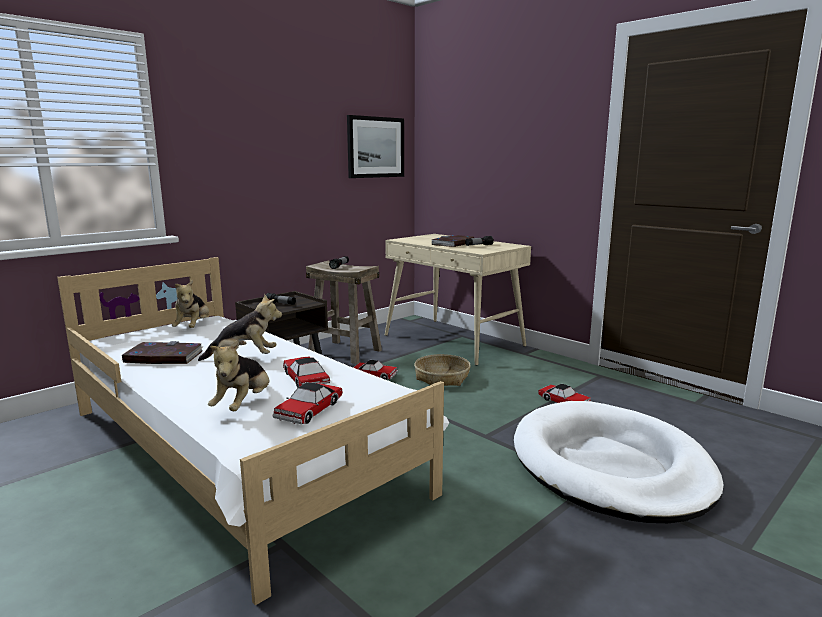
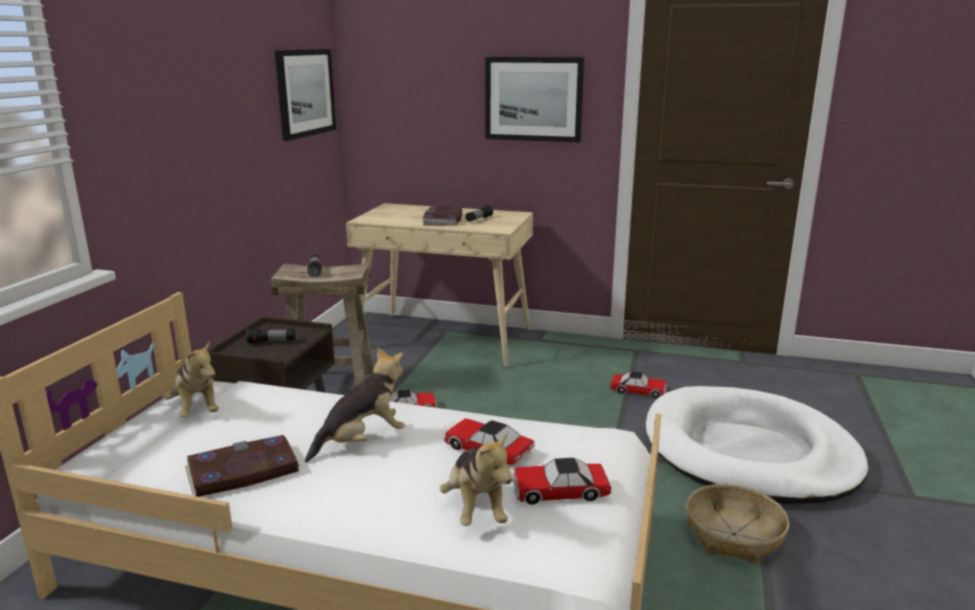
camera: 30 degrees left, 5 degrees up
toy car [272,382,343,424] -> toy car turned 90 degrees clockwise [512,458,611,504]
basket [414,354,471,386] -> basket moved to [686,484,789,564]
none -> picture [485,57,584,142]

